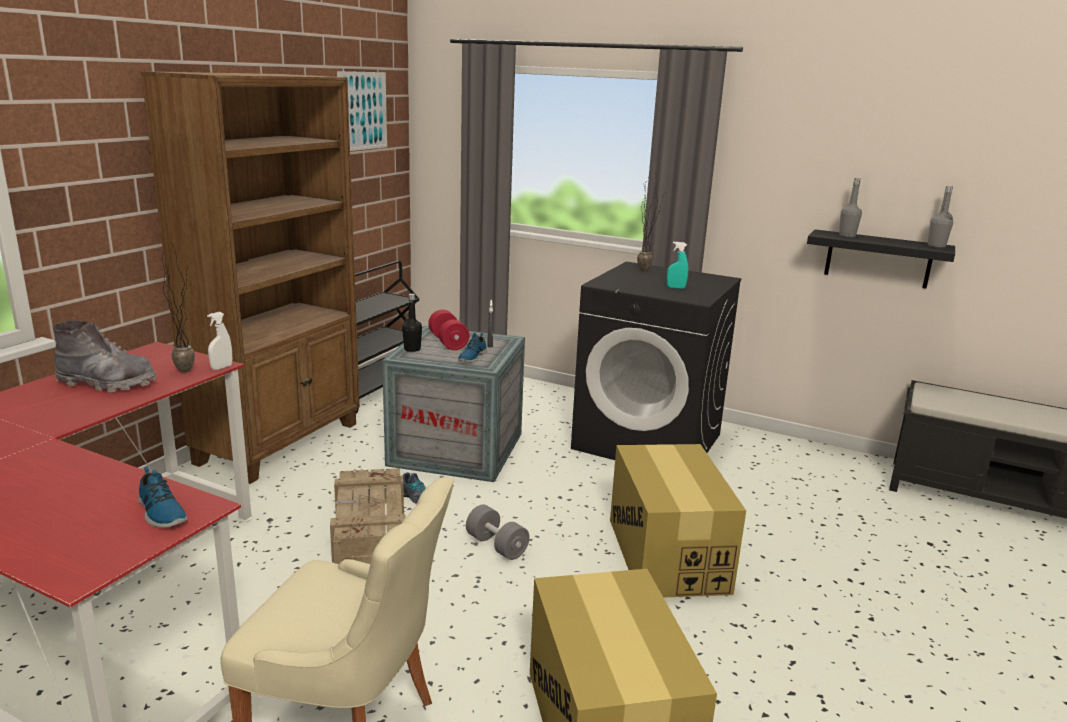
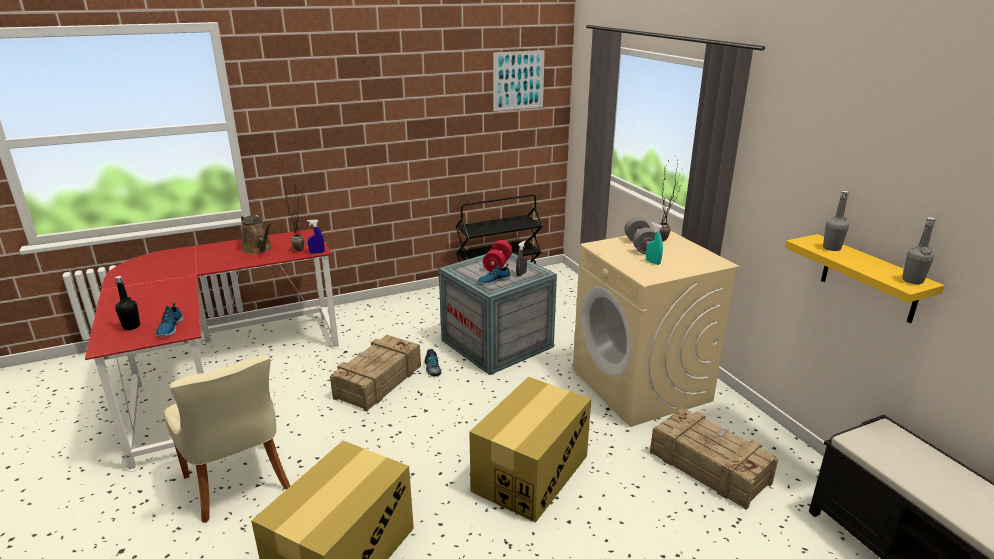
camera: 40 degrees right, 5 degrees up
grey boot [53,320,156,392] -> brown watering can [241,215,272,254]
brown bookcase [140,71,360,484] -> none
white spray bottle [207,312,232,370] -> blue spray bottle [307,219,325,254]
black bottle [402,294,422,352] -> black bottle moved to [115,276,140,330]
grey dumbbell [466,504,530,560] -> grey dumbbell moved to [625,217,655,254]
black washing machine [571,262,742,460] -> beige washing machine [573,230,740,427]
black shelf [807,229,955,288] -> yellow shelf [785,234,944,323]
none -> crate [650,408,778,510]

